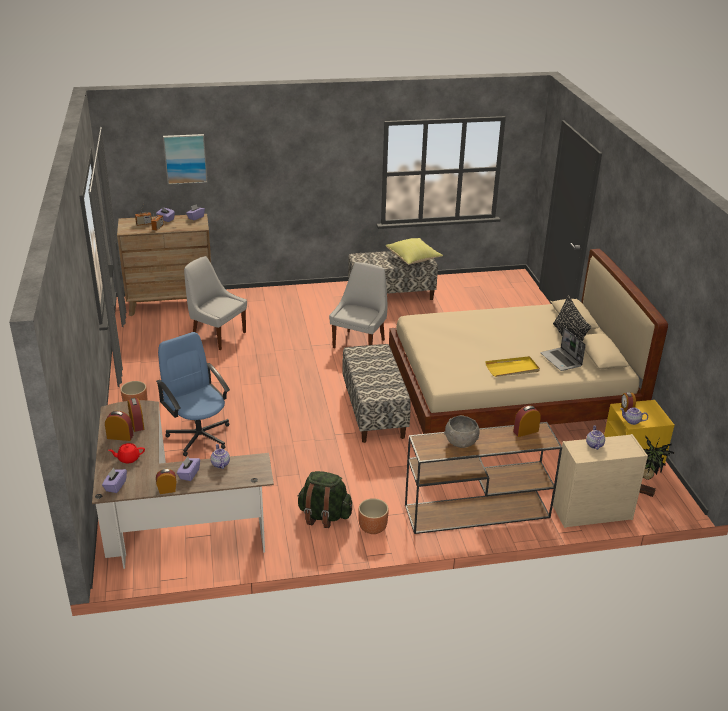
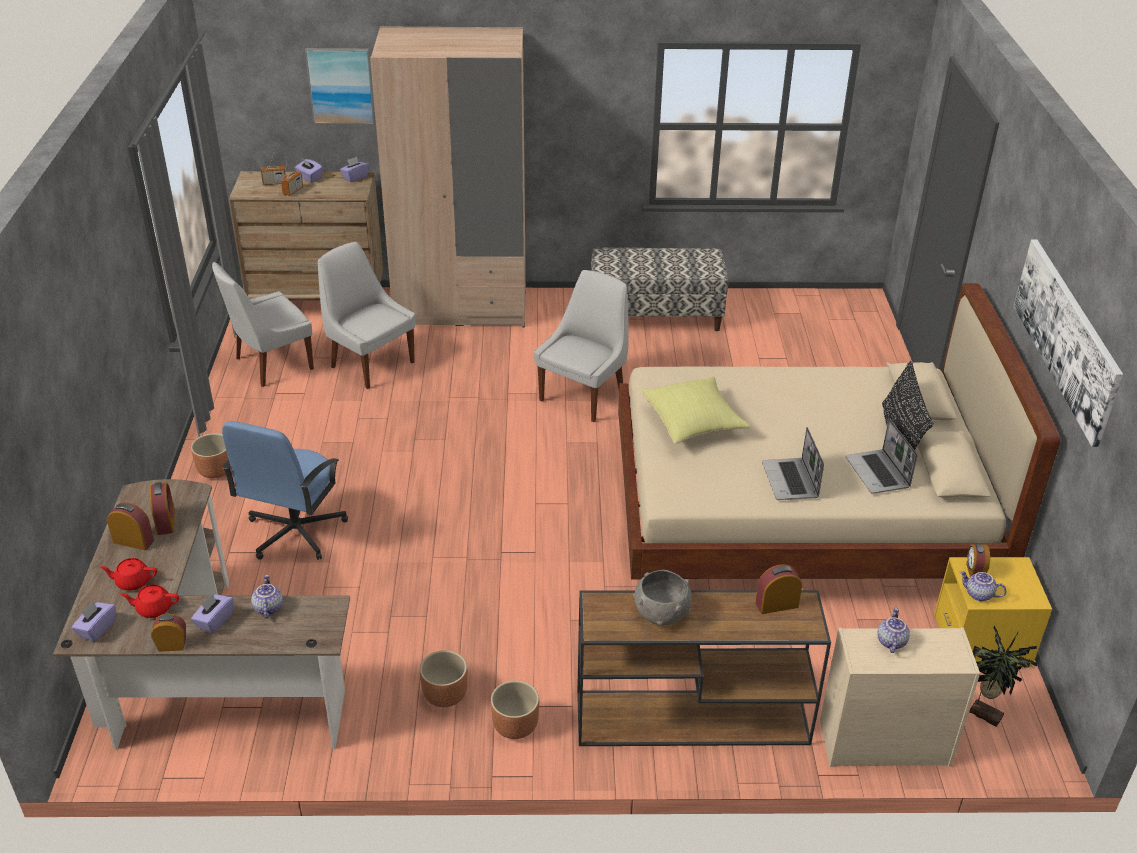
camera: 10 degrees right, 5 degrees up
blue office chair [156,332,230,456] -> blue office chair turned 135 degrees counterclockwise [222,421,348,560]
green backpack [298,471,352,528] -> brown planter [420,650,468,707]
bench [342,344,411,443] -> none
yellow pillow [386,238,443,265] -> yellow pillow moved to [642,376,750,444]
yellow tray [485,356,540,377] -> laptop [762,427,824,500]
none -> red teapot [120,584,179,618]
none -> white chair [212,262,314,387]
none -> beige wardrobe [370,26,526,327]
none -> picture [1013,239,1123,447]

